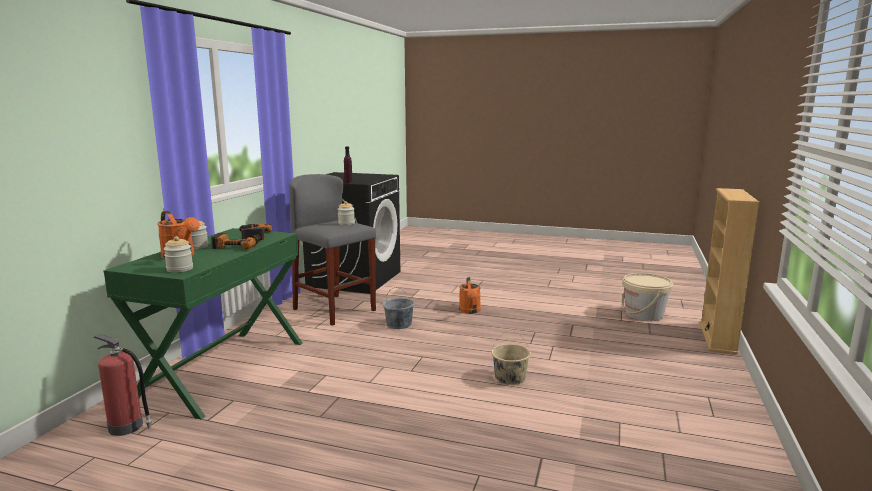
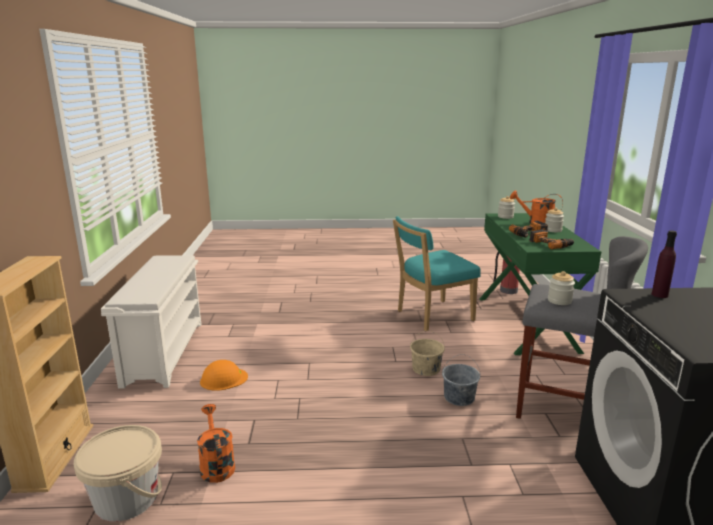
camera: 160 degrees right, 5 degrees up
orange watering can [459,277,481,314] -> orange watering can moved to [197,404,235,483]
beige bucket [492,331,531,385] -> beige bucket moved to [410,330,445,376]
none -> white shoe rack [101,255,201,388]
none -> orange hard hat [200,360,248,391]
none -> turquoise chair [393,216,481,331]

